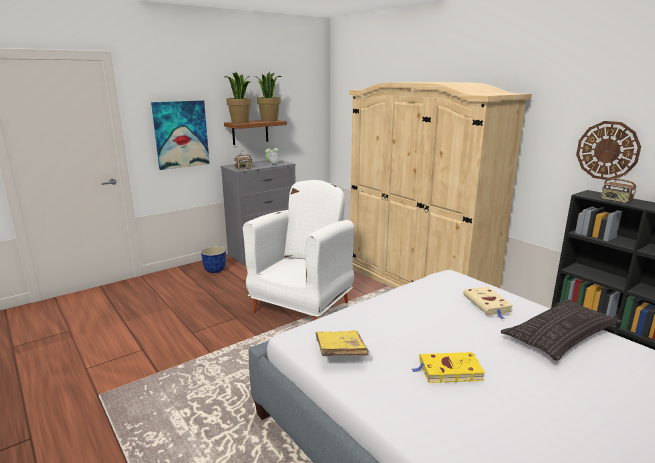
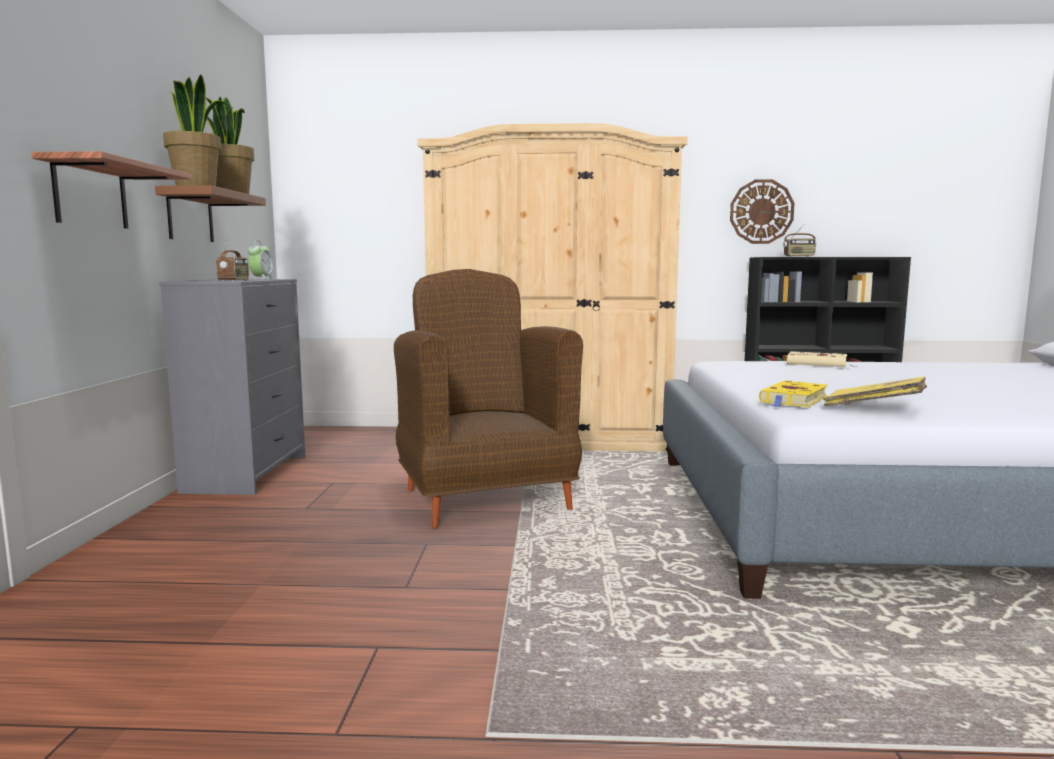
camera: 50 degrees left, 10 degrees down
picture [151,100,210,170] -> shelf [31,151,191,229]
planter [201,246,226,273] -> none
white armchair [243,180,354,321] -> brown armchair [394,269,583,528]
yellow book [412,352,485,383] -> yellow book moved to [759,381,828,407]
pillow [501,299,621,361] -> none

